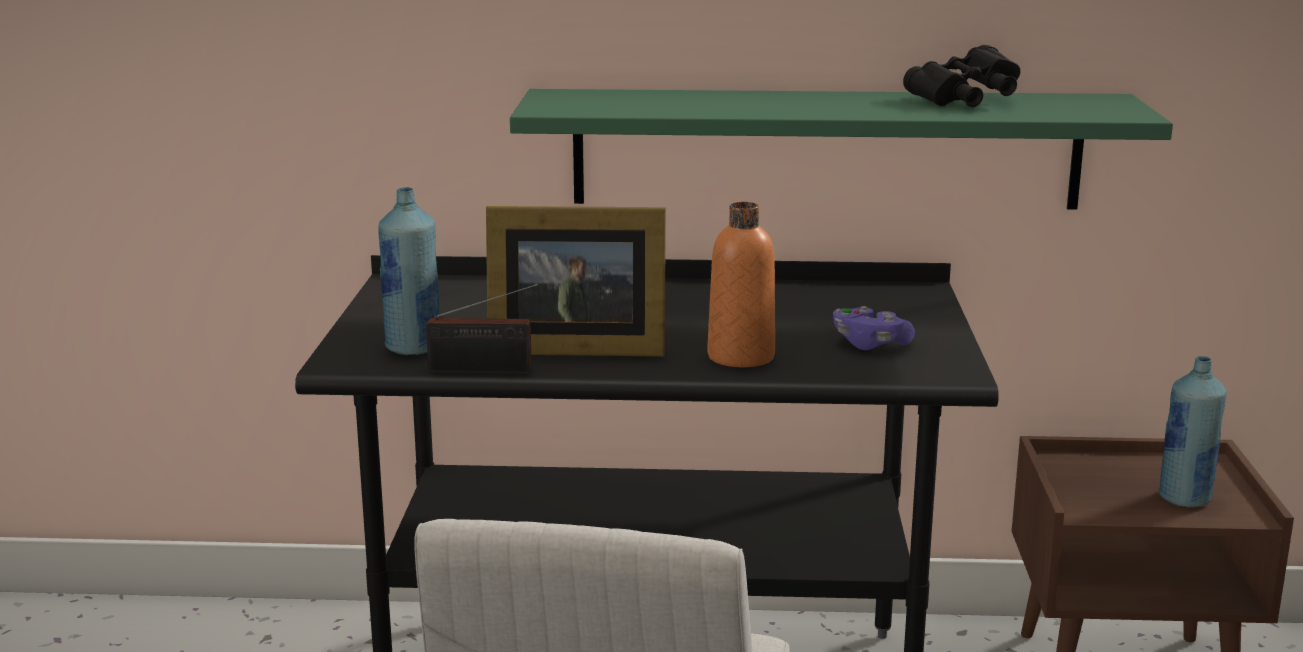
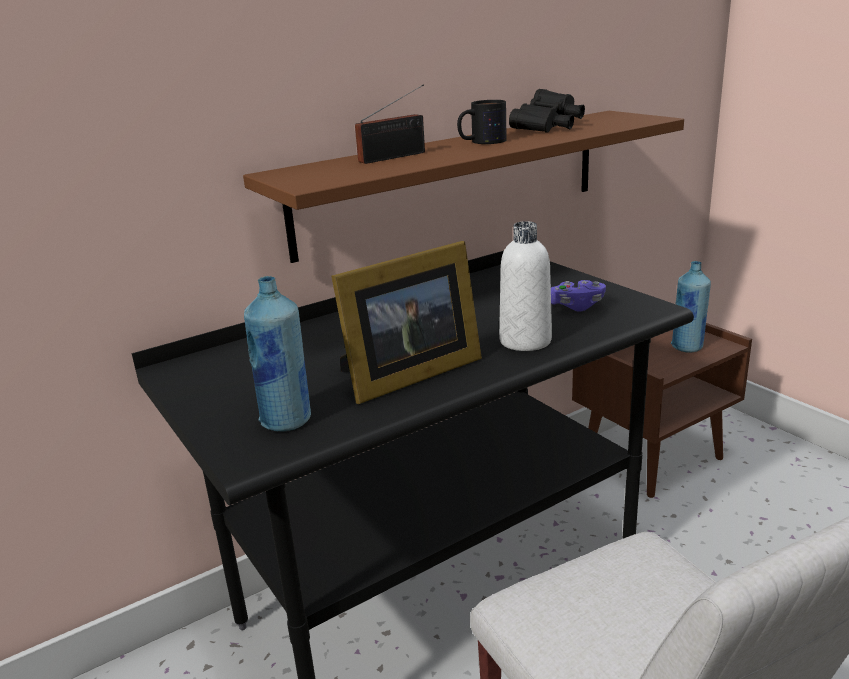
camera: 35 degrees left, 5 degrees up
radio [426,283,541,374] -> radio moved to [355,84,425,164]
green shelf [510,89,1173,210] -> brown shelf [243,111,684,263]
orange bottle [708,202,775,367] -> white bottle [499,221,552,351]
none -> mug [457,100,507,144]

